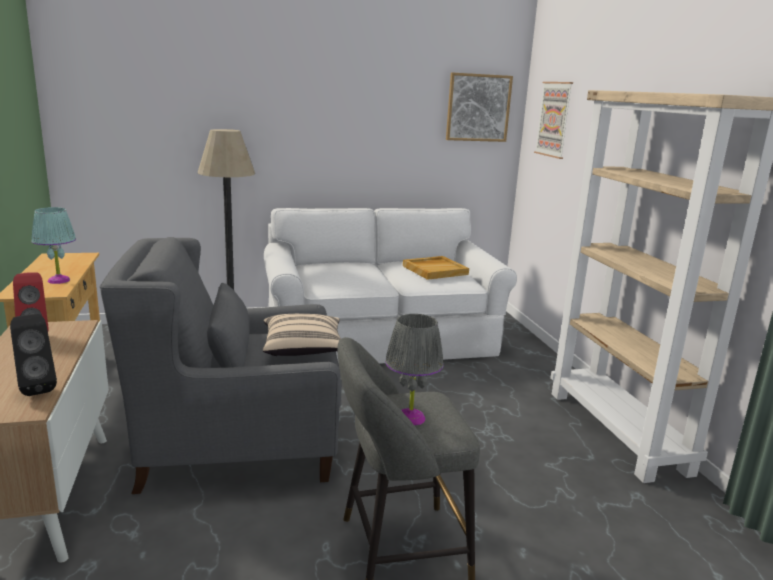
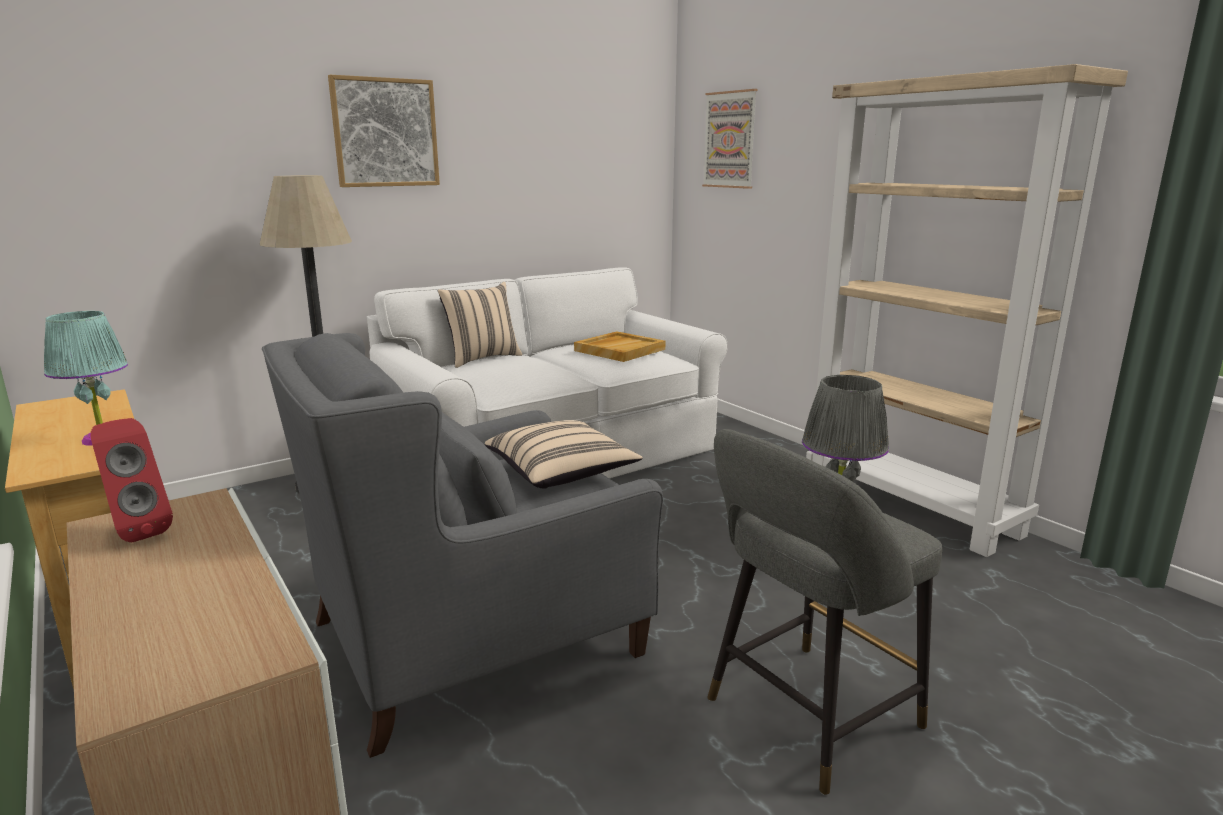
camera: 20 degrees left, 0 degrees up
black speaker [10,314,57,396] -> none
picture [446,72,513,142] -> picture moved to [328,75,440,187]
none -> beige pillow [438,282,523,368]

